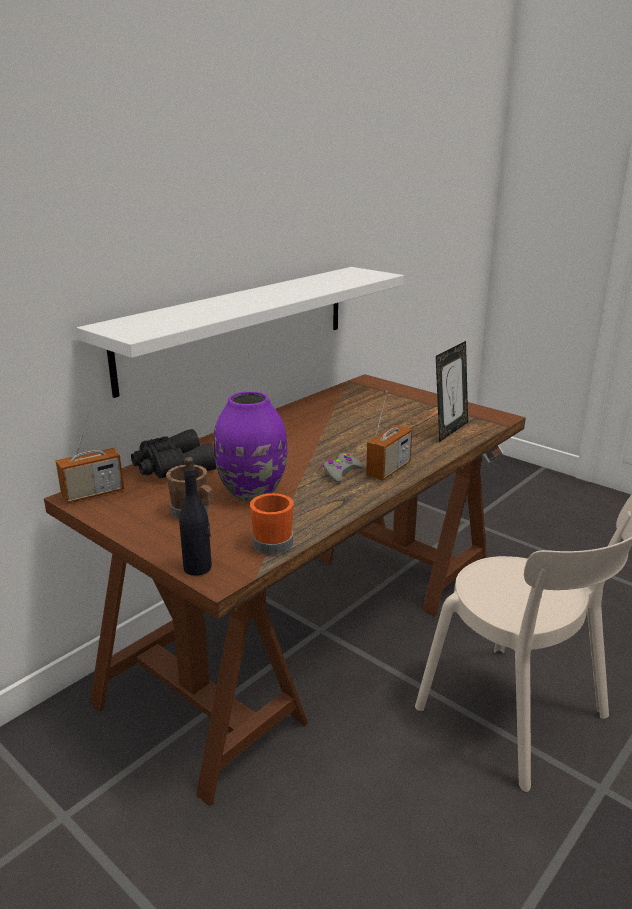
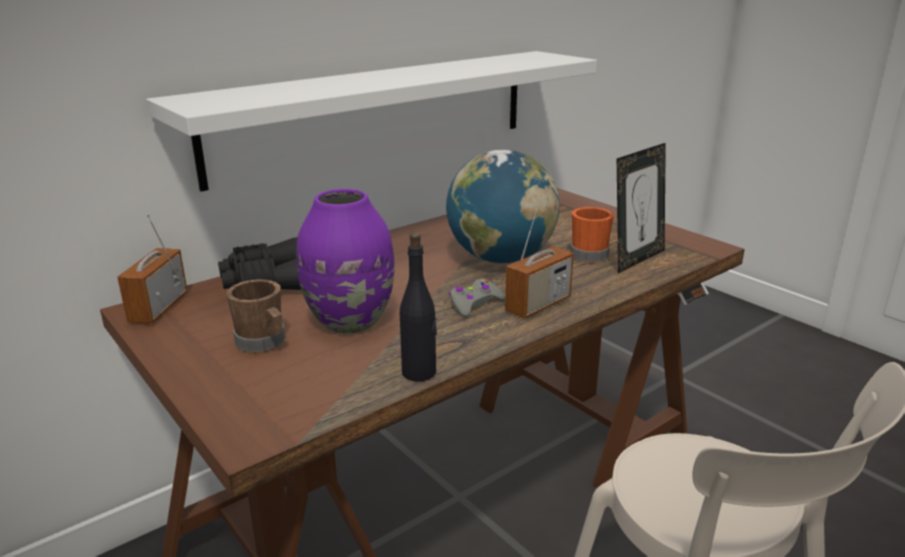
camera: 10 degrees right, 0 degrees up
radio [56,409,124,503] -> radio turned 120 degrees clockwise [117,214,188,324]
black bottle [179,457,212,576] -> black bottle moved to [400,232,437,381]
orange mug [250,493,294,555] -> orange mug moved to [570,207,614,263]
none -> globe [446,149,560,263]

